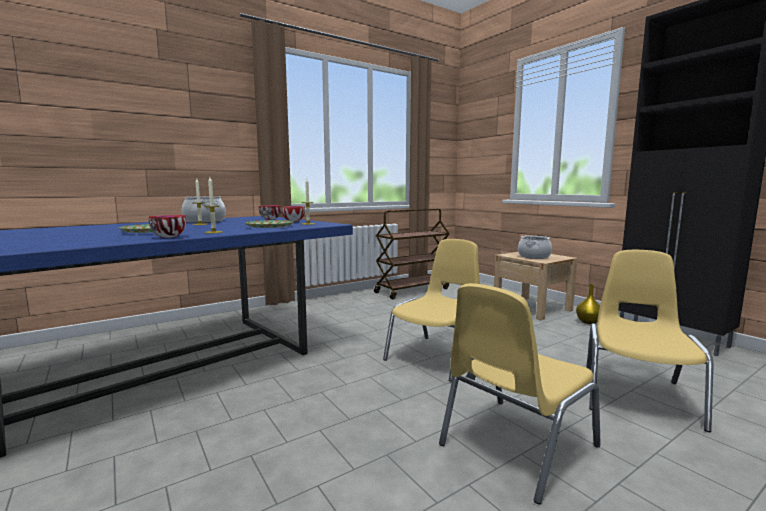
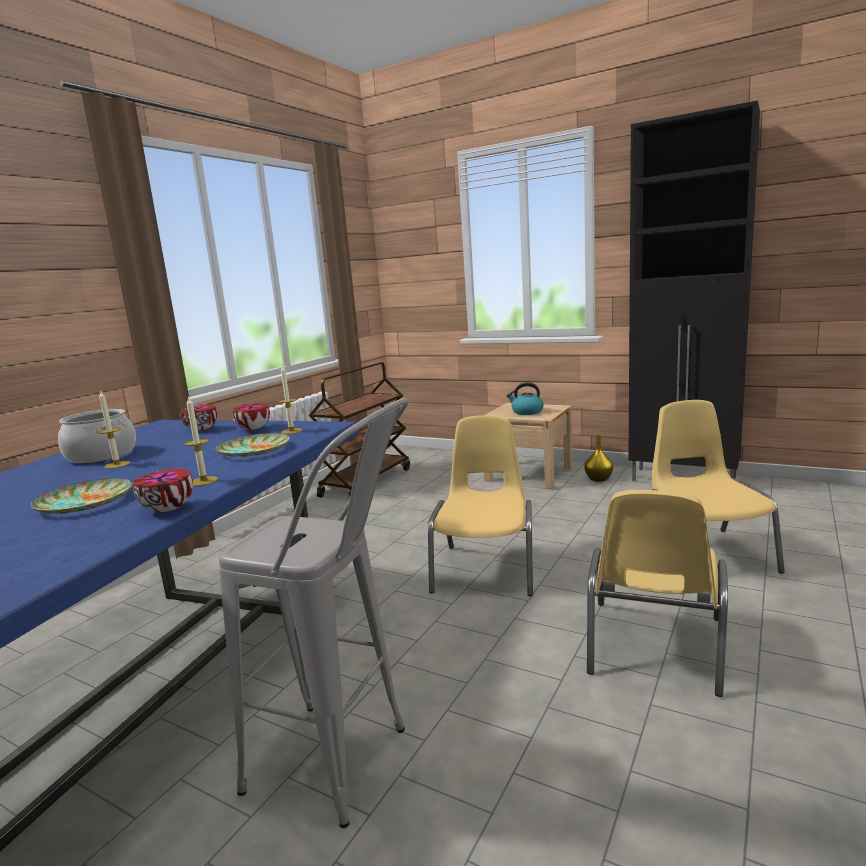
camera: 25 degrees left, 5 degrees up
cooking pot [518,236,552,259] -> kettle [506,382,544,415]
none -> grey stool [219,398,409,828]

